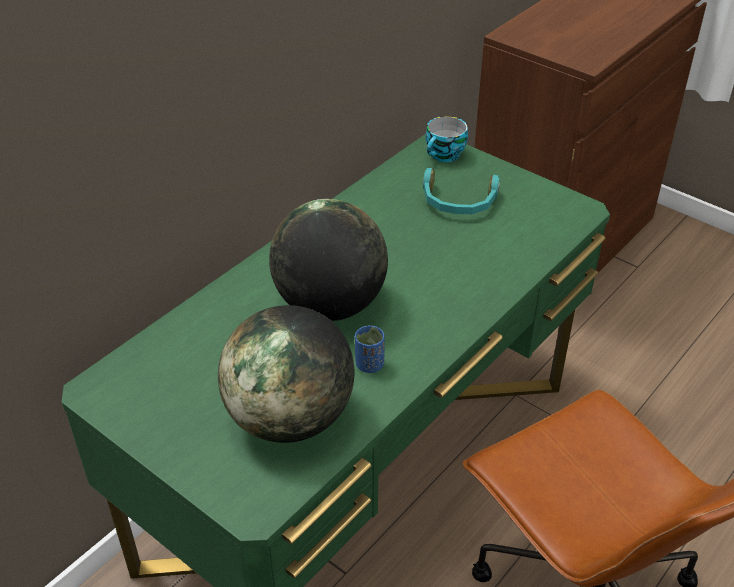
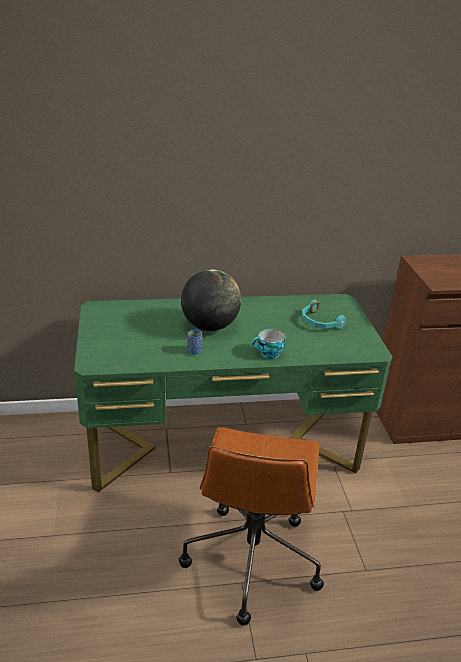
camera: 40 degrees right, 10 degrees down
globe [218,305,354,443] -> none
cup [426,116,468,162] -> cup moved to [252,329,285,359]

